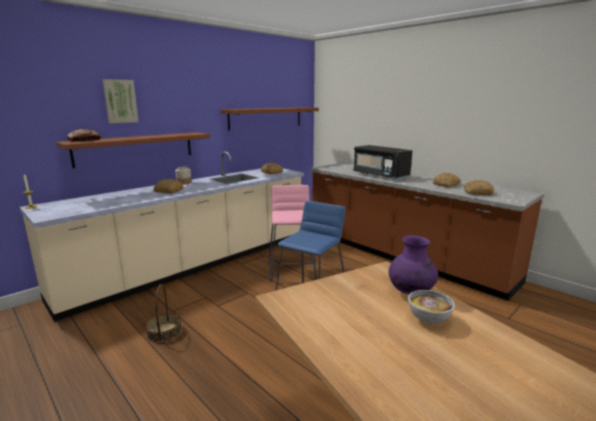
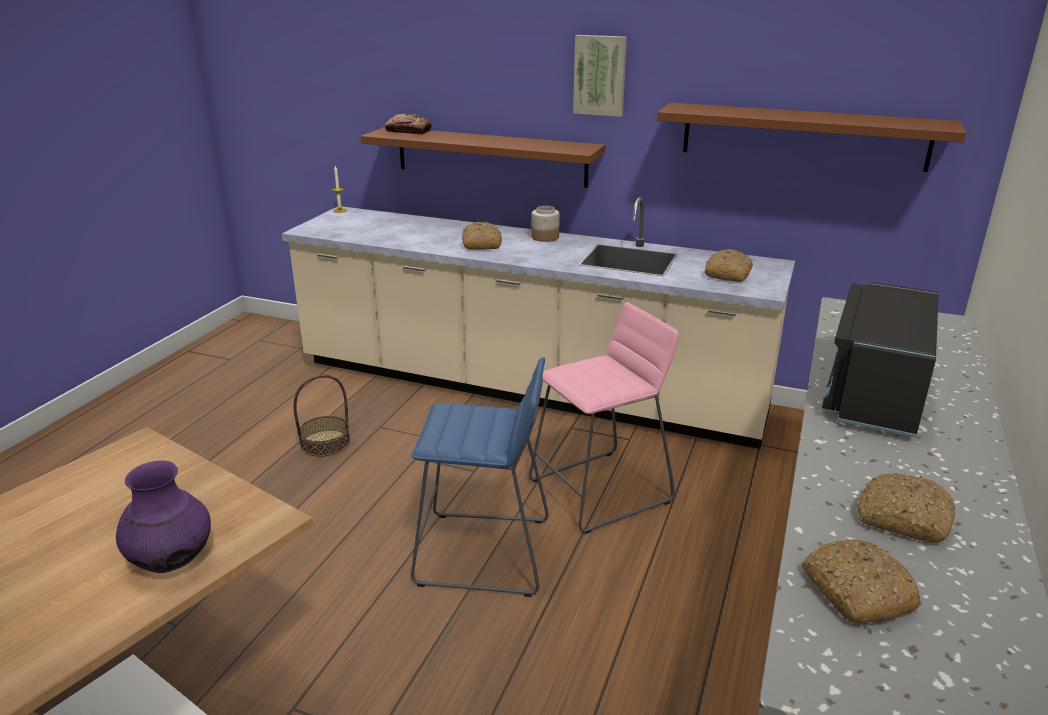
camera: 65 degrees right, 10 degrees up
picture [103,79,139,123] -> picture moved to [573,35,627,117]
bowl [408,290,455,324] -> none

